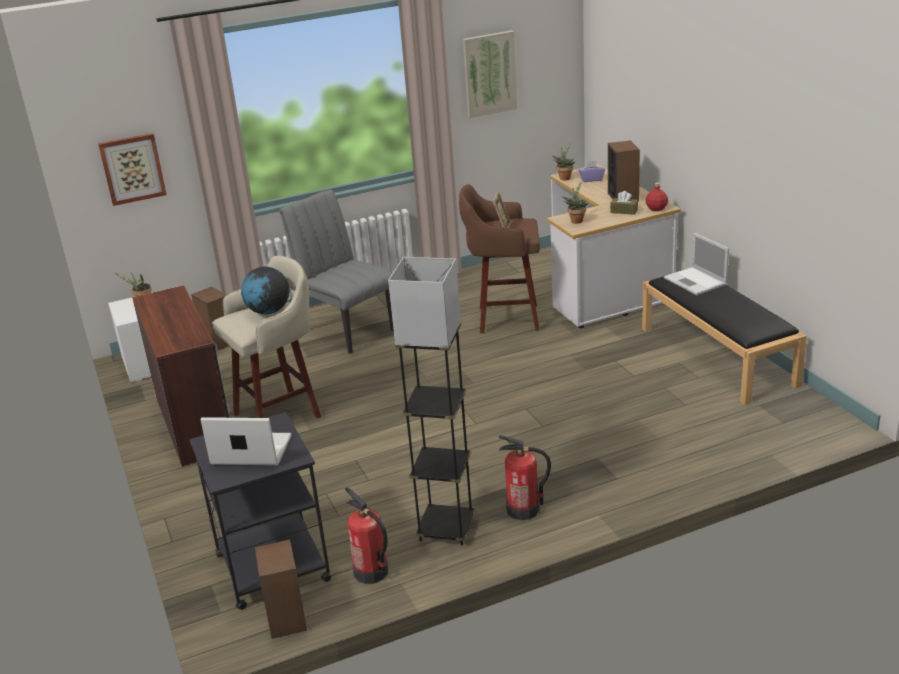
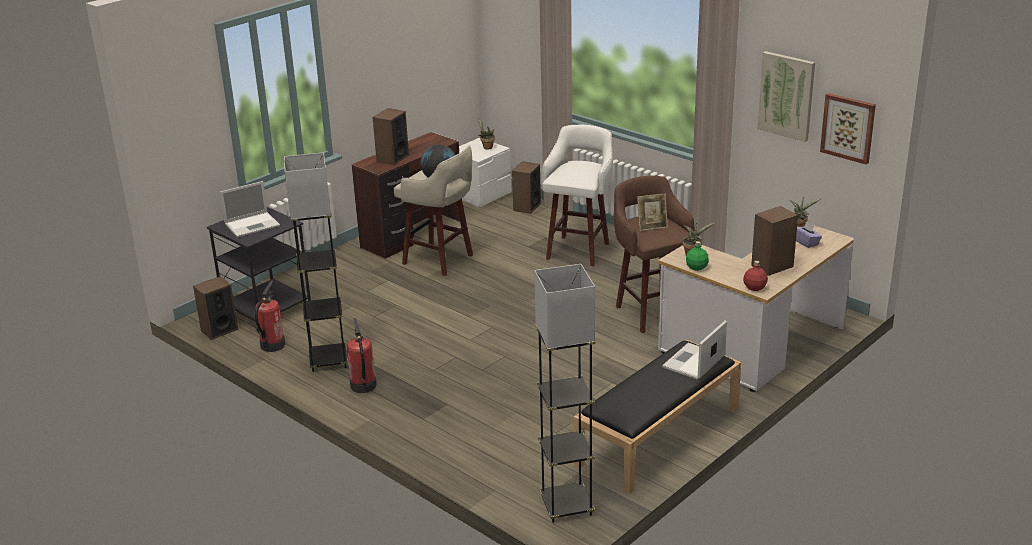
camera: 65 degrees right, 0 degrees up
picture [98,133,167,206] -> picture moved to [820,93,876,164]
laptop [201,417,292,466] -> laptop turned 75 degrees clockwise [220,181,280,238]
grey chair [279,190,394,354] -> white stool [542,125,613,266]
brown tissue box [610,191,638,215] -> none
none -> speaker [373,108,409,165]
none -> grey floor lamp [534,264,595,523]
none -> green bottle [686,241,709,271]

